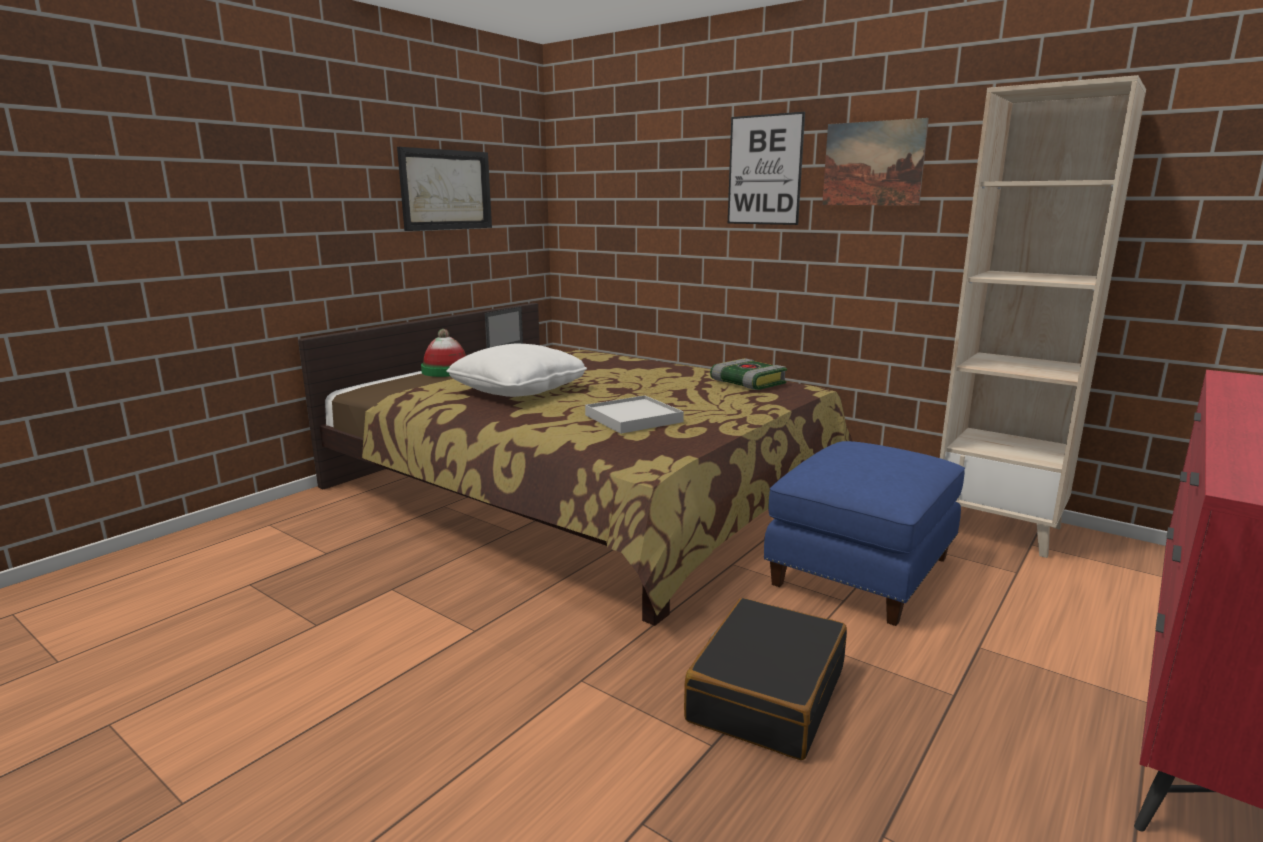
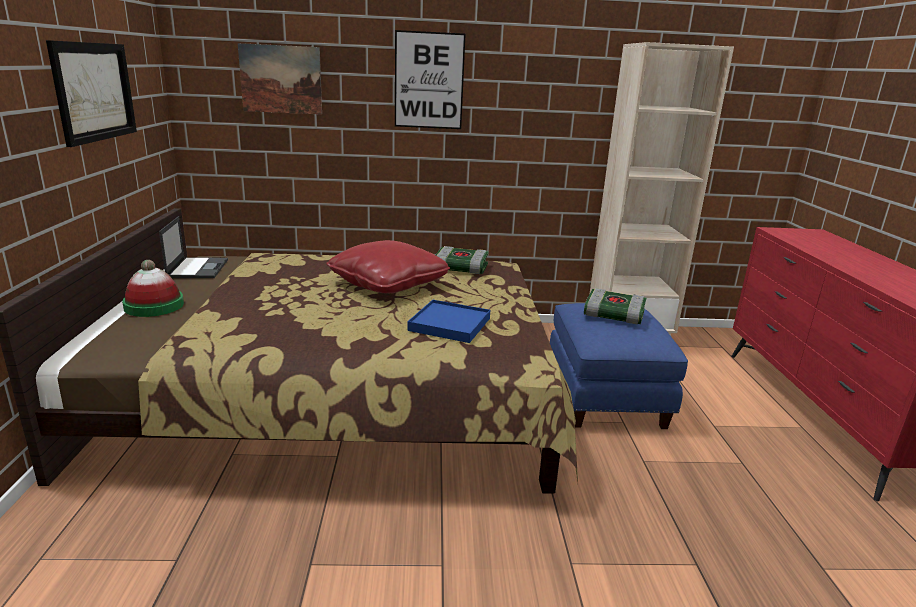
camera: 40 degrees left, 5 degrees up
white pillow [446,344,587,397] -> none
white tray [585,395,684,434] -> blue tray [407,300,490,343]
black suitcase [684,598,847,760] -> none
picture [822,118,929,205] -> picture moved to [238,43,322,115]
none -> red pillow [326,240,450,293]
none -> book [584,288,646,325]

